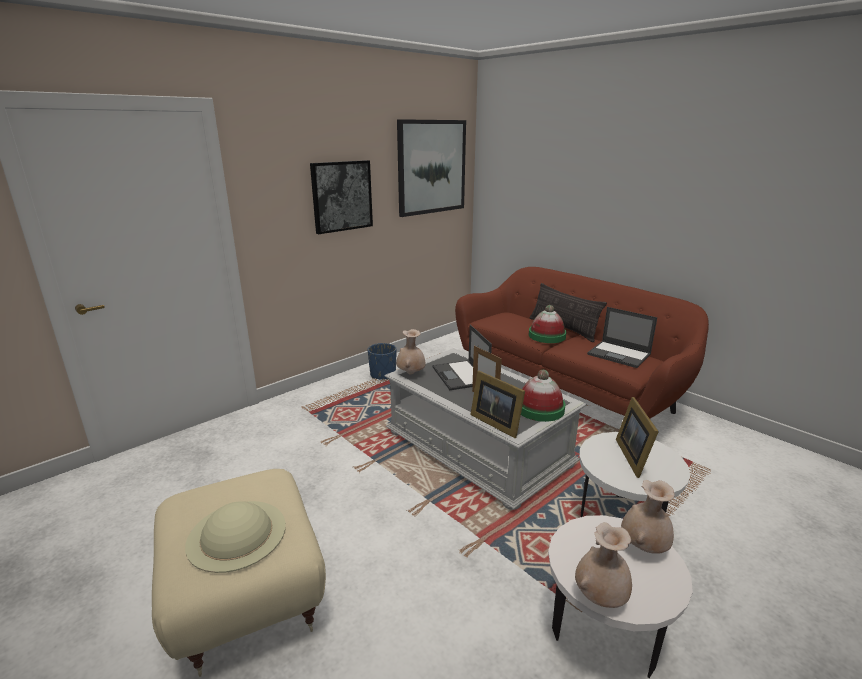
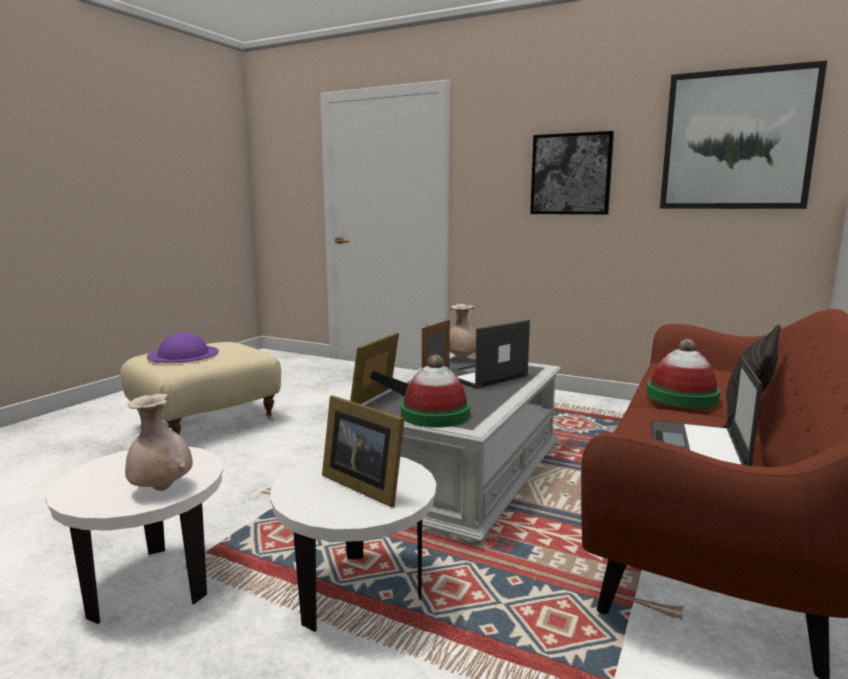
camera: 70 degrees right, 10 degrees down
beige hat [185,501,286,573] -> purple hat [147,332,219,363]
blue planter [368,343,397,380] -> none
beige vase [575,522,632,608] -> none
picture frame [616,397,659,478] -> picture frame turned 120 degrees counterclockwise [322,396,405,507]

